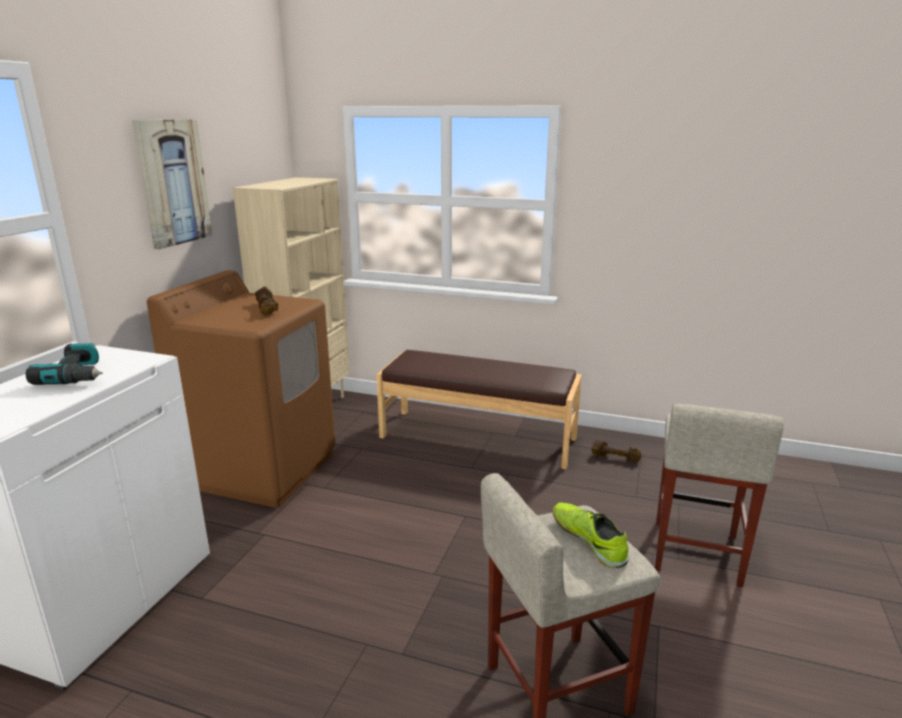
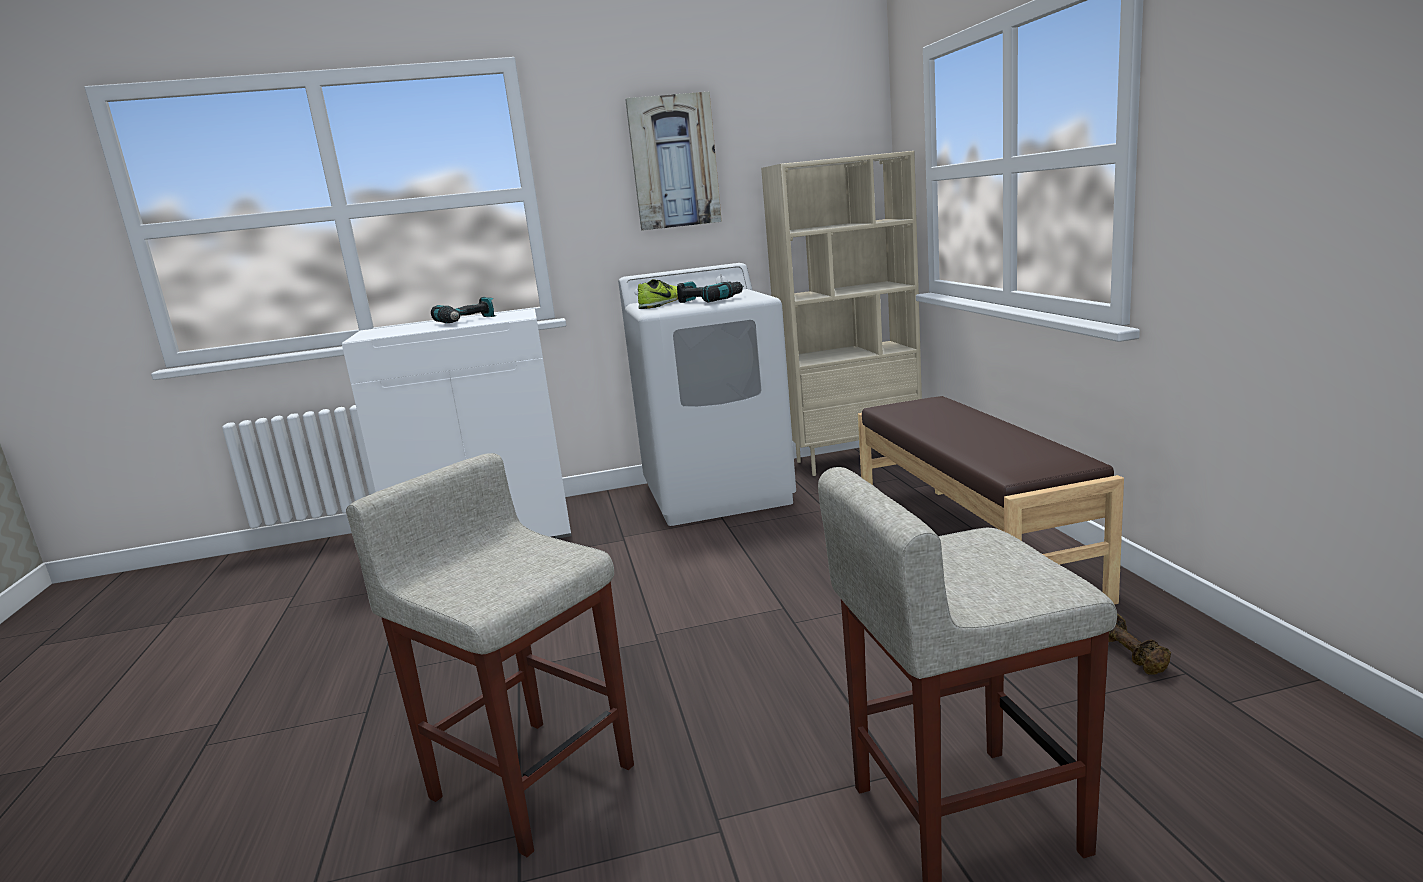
camera: 60 degrees right, 5 degrees down
brown washing machine [147,270,336,508] -> white washing machine [618,263,796,526]
brown dumbbell [254,286,279,315] -> power drill [677,282,744,303]
shoe [553,502,629,568] -> shoe moved to [638,279,678,309]

